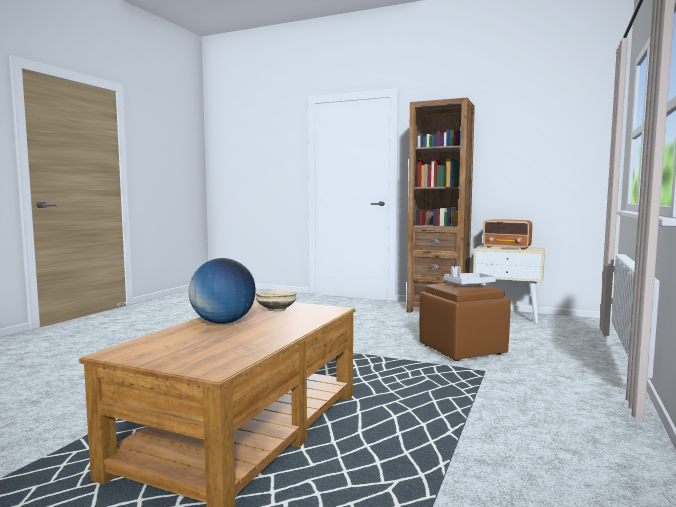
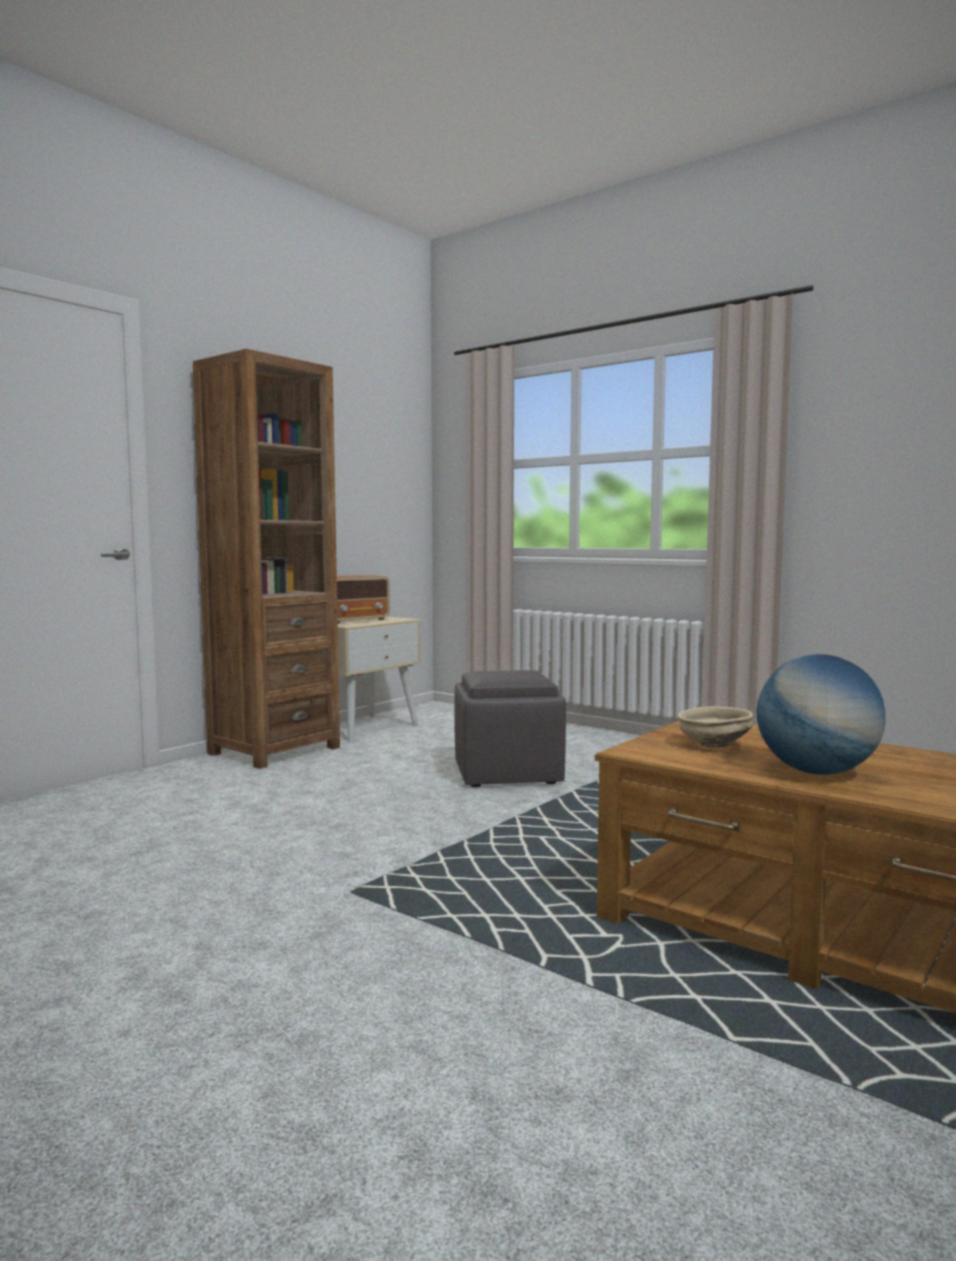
camera: 75 degrees left, 0 degrees up
brown ottoman [419,282,511,361] -> grey ottoman [454,670,566,787]
grey tray [444,266,496,285] -> none

